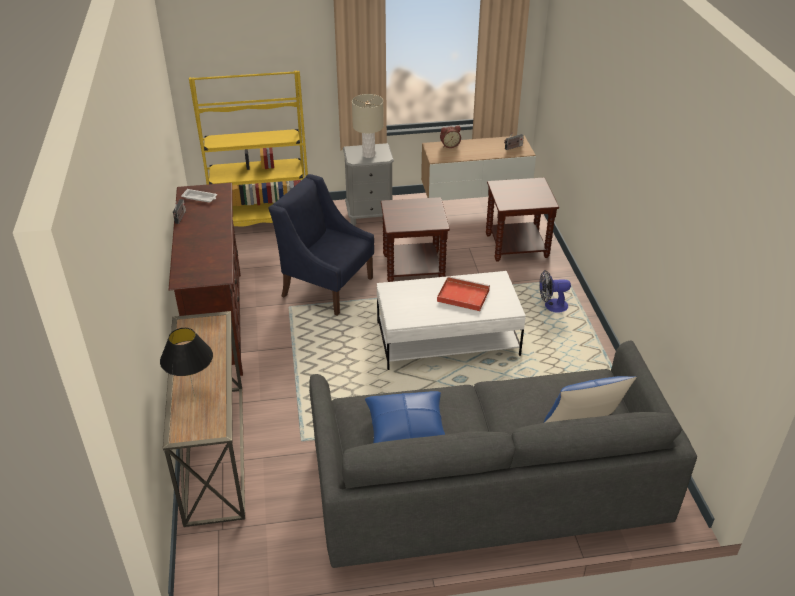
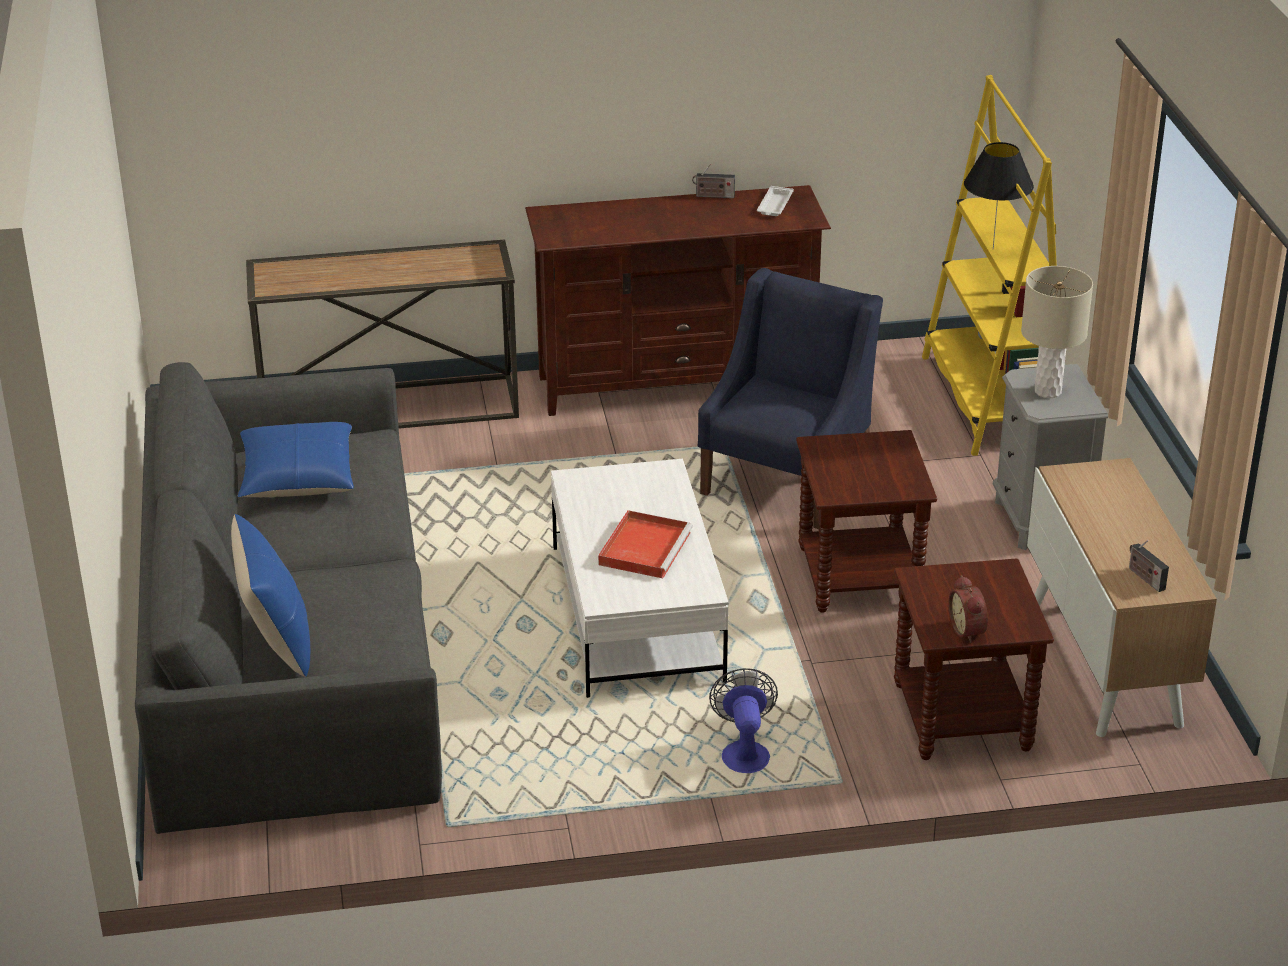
camera: 90 degrees right, 5 degrees down
black table lamp [160,328,213,397] -> black table lamp moved to [964,142,1034,250]
alarm clock [440,126,461,148] -> alarm clock moved to [948,575,988,643]

